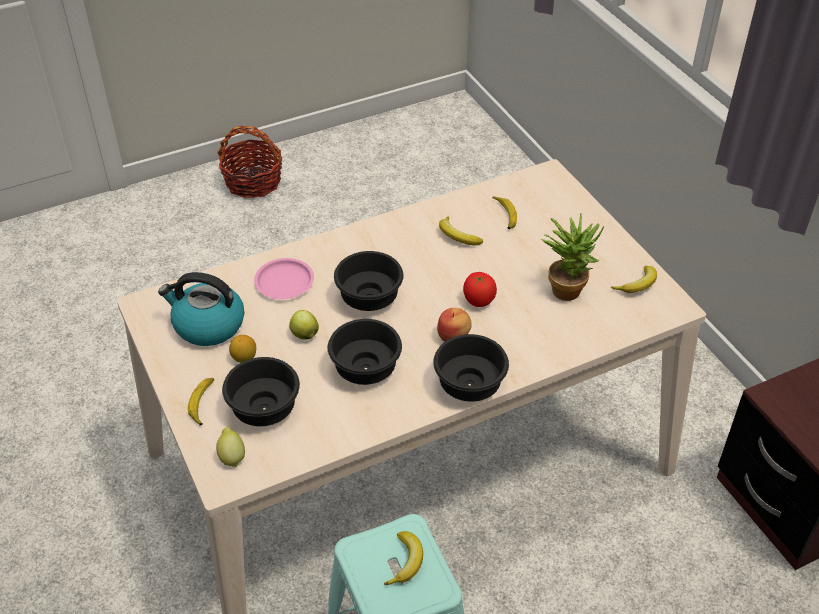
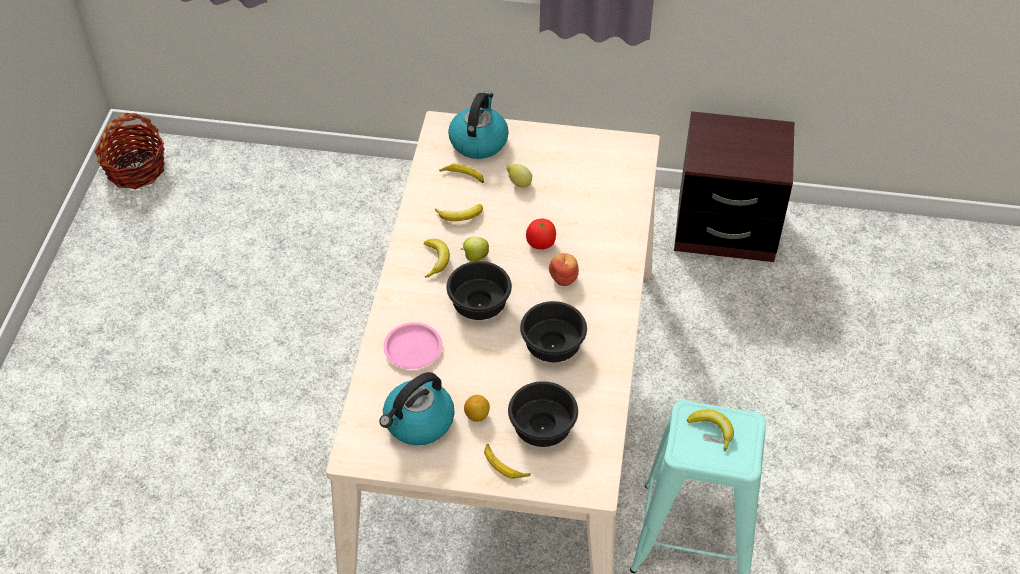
camera: 55 degrees left, 5 degrees up
lemon [216,427,245,467] -> lemon moved to [506,164,532,188]
basket [217,126,282,198] -> basket moved to [94,113,165,189]
apple [289,310,319,340] -> apple moved to [461,237,489,262]
black bowl [433,334,509,402] -> none
potted plant [541,214,604,301] -> none
banana [611,266,657,293] -> banana moved to [424,239,450,278]
none -> kettle [448,92,509,159]

